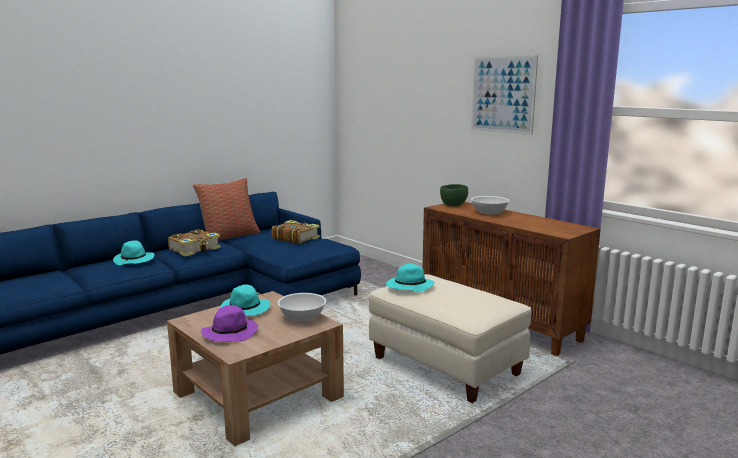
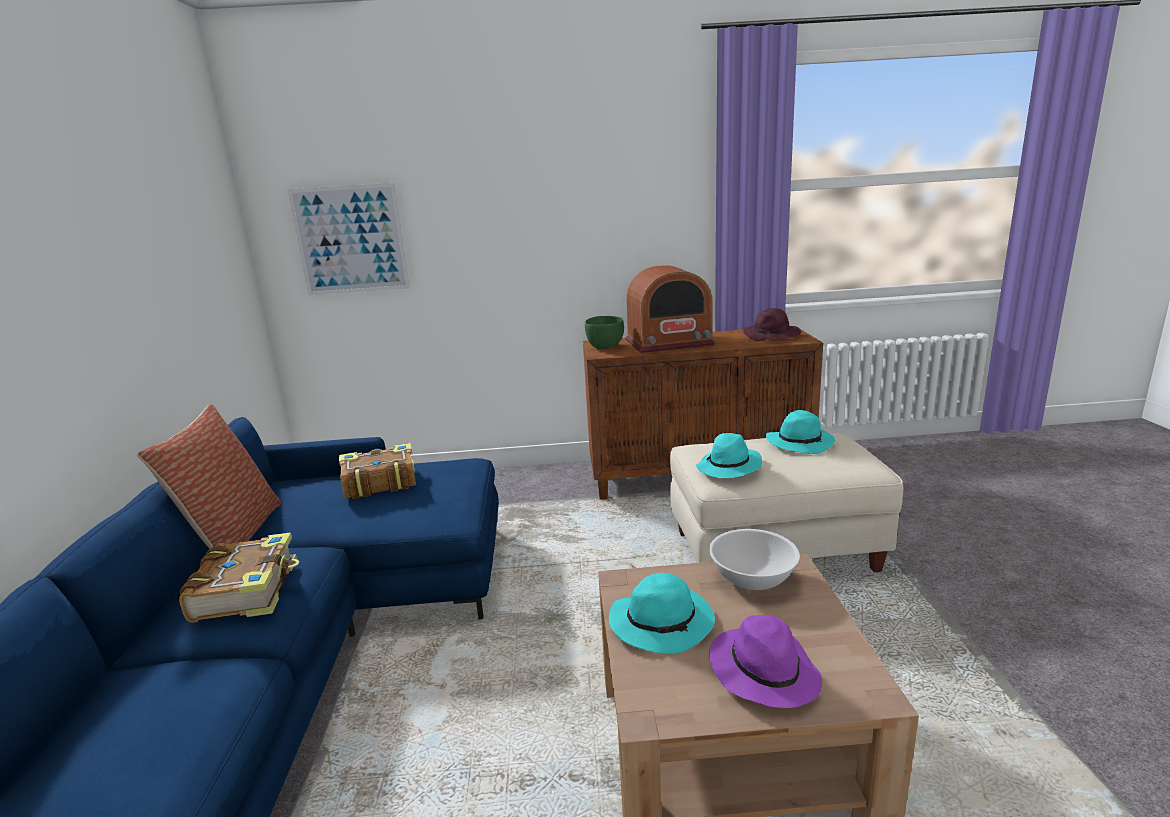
camera: 50 degrees left, 5 degrees up
turquoise hat [113,240,154,265] -> turquoise hat moved to [766,410,835,454]
picture [471,55,538,135] -> picture moved to [288,183,410,295]
white bowl [471,196,510,215] -> radio [626,265,715,353]
none -> purple hat [743,308,801,341]

